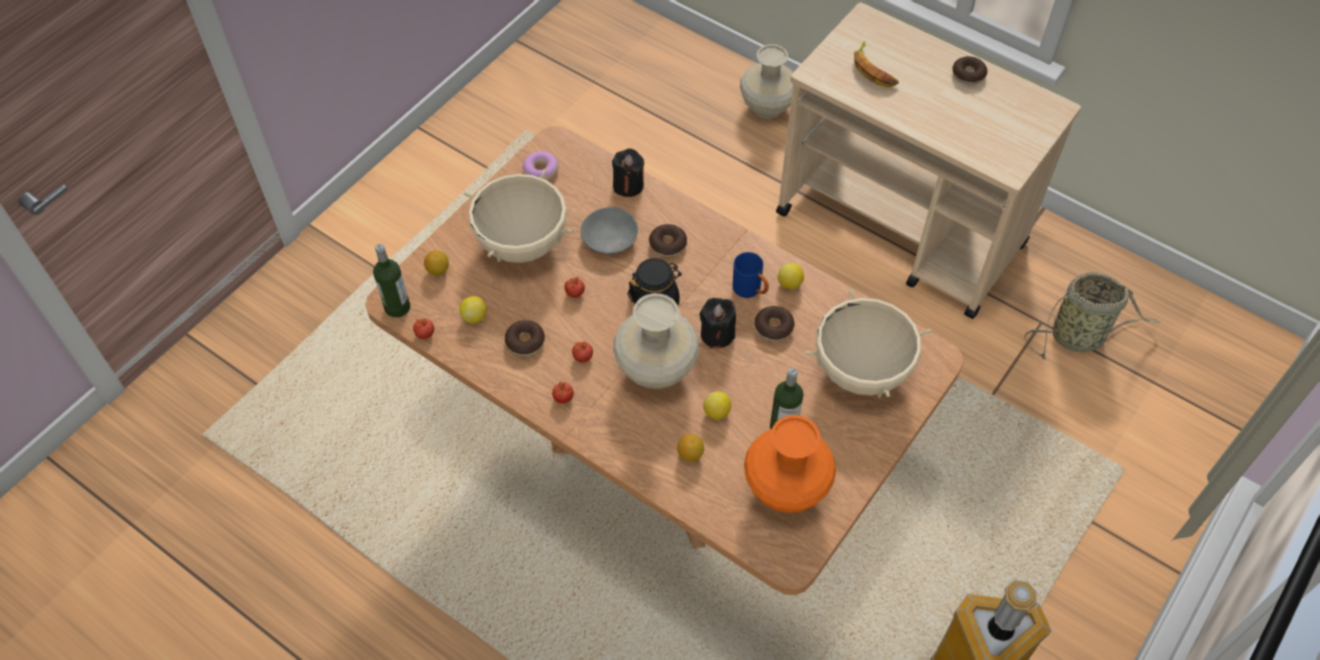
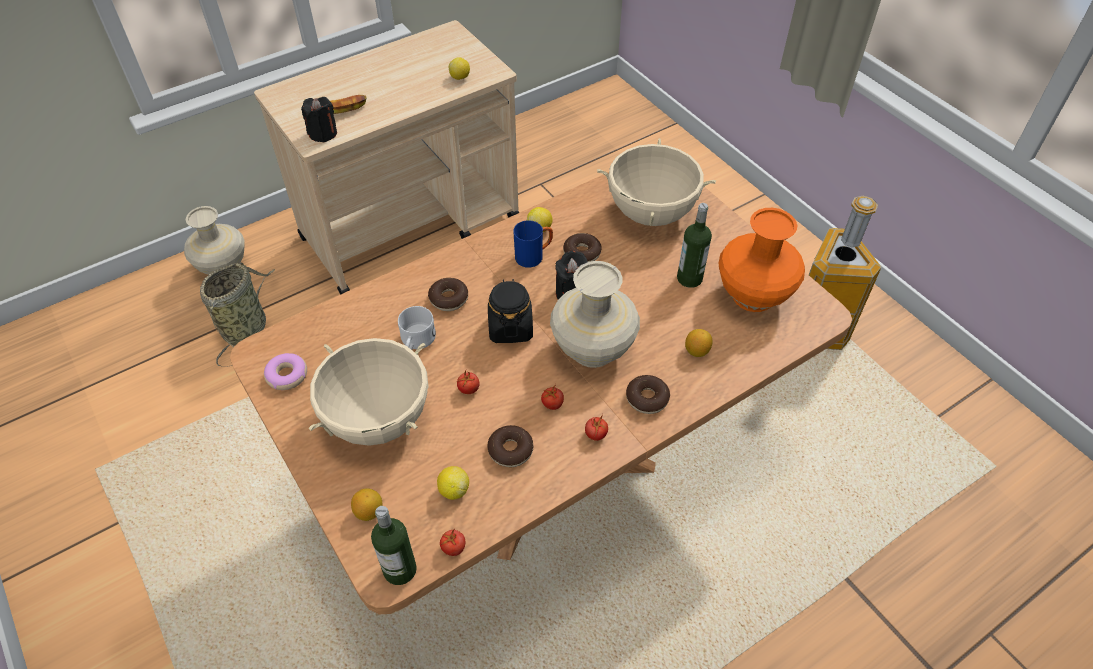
camera: 70 degrees left, 5 degrees down
grey bowl [581,207,638,254] -> white mug [398,306,436,350]
black candle [612,148,644,197] -> black candle moved to [301,97,337,143]
lemon [703,391,731,420] -> lemon moved to [449,57,470,80]
donut [953,56,987,85] -> donut moved to [626,375,670,414]
basket [1024,272,1160,361] -> basket moved to [200,263,275,367]

